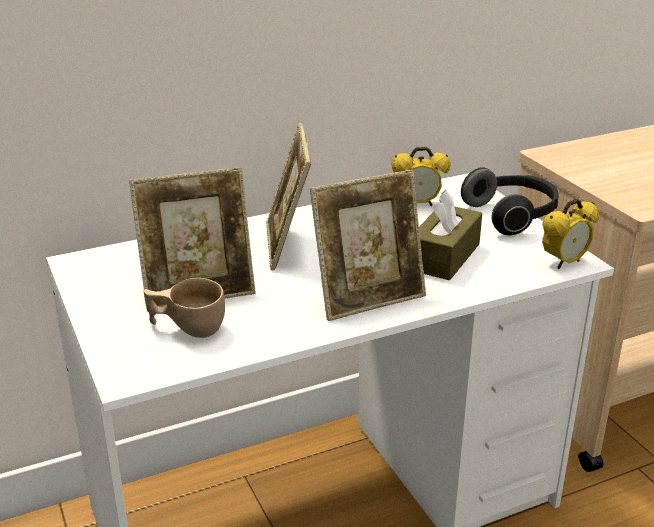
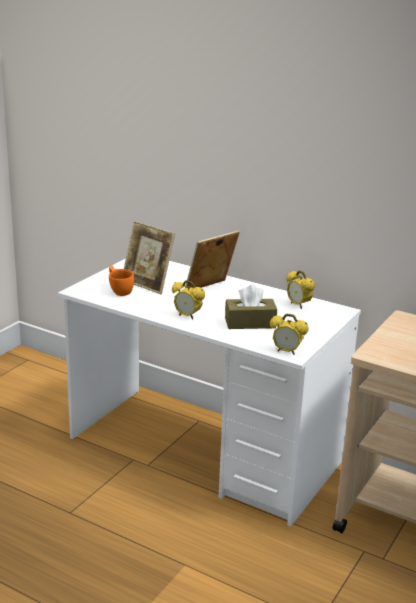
camera: 55 degrees right, 5 degrees down
beige cup [144,278,225,338] -> orange cup [109,265,134,296]
picture frame [310,170,426,321] -> alarm clock [172,280,205,319]
headphones [461,167,559,235] -> none

